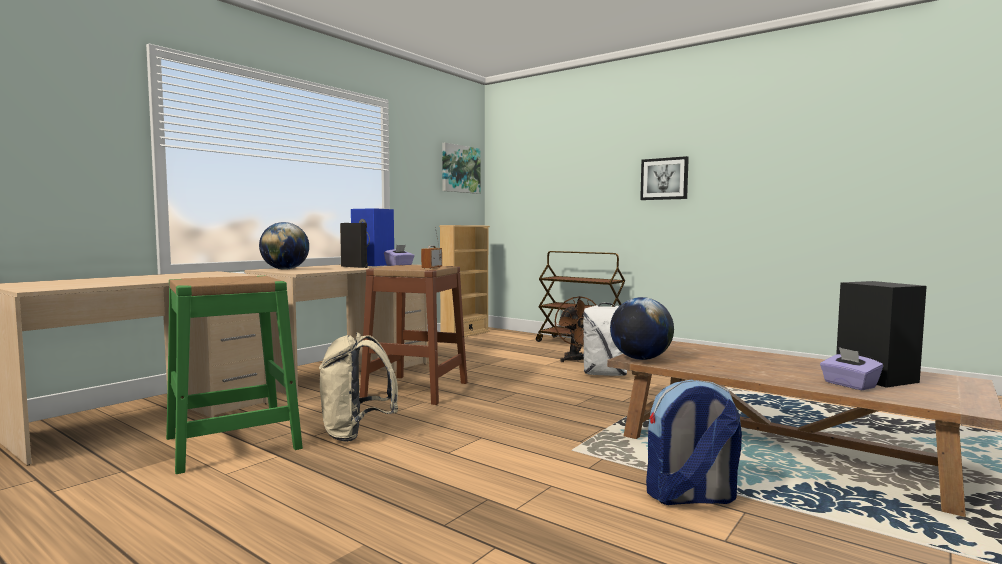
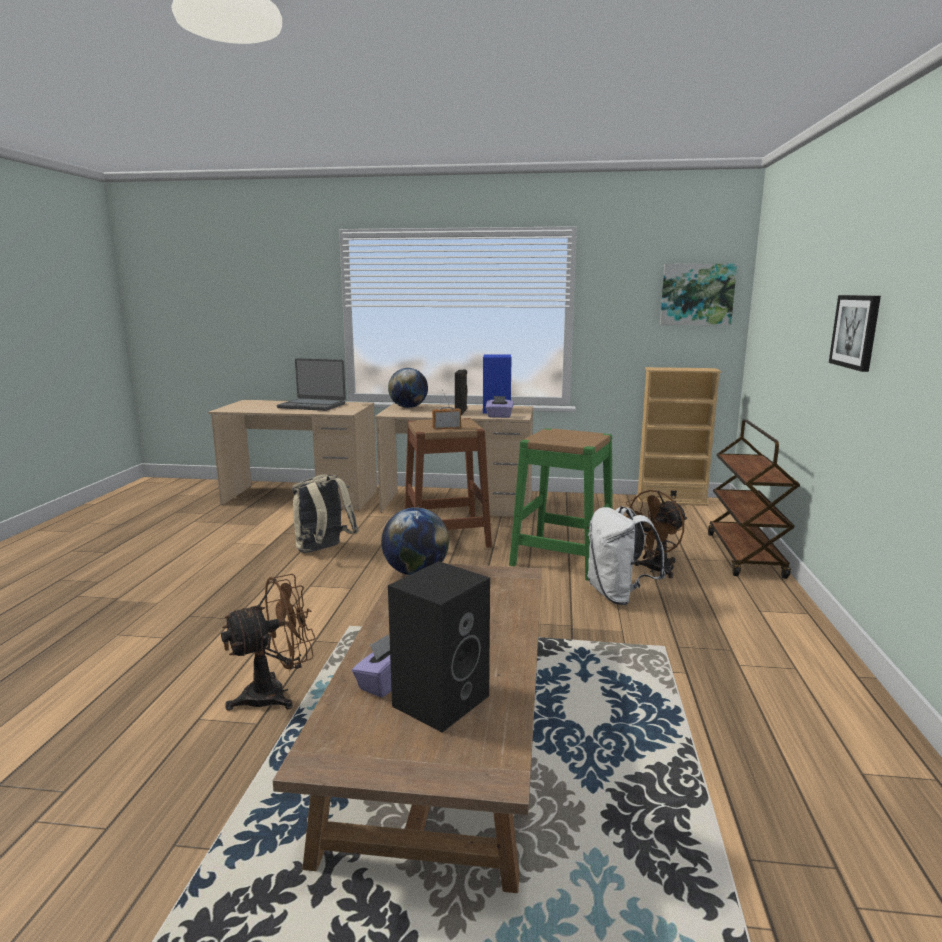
camera: 60 degrees right, 10 degrees up
green stool [166,276,303,474] -> green stool moved to [509,428,613,581]
backpack [646,380,742,505] -> brown fan [221,574,315,711]
none -> laptop [277,358,346,411]

